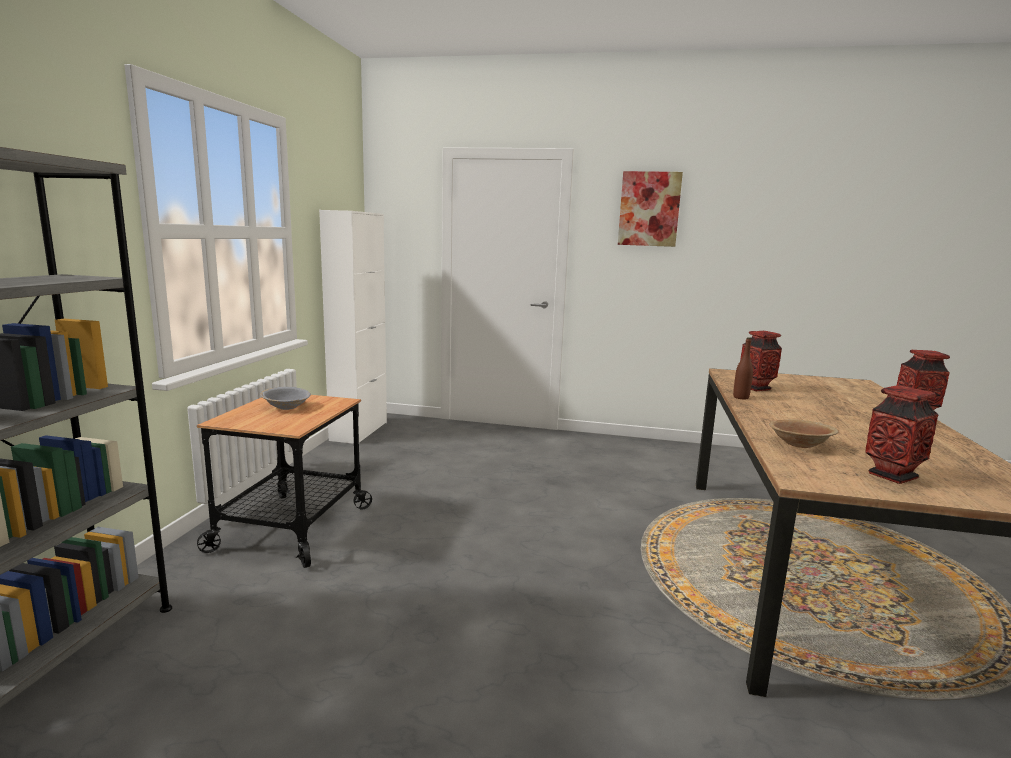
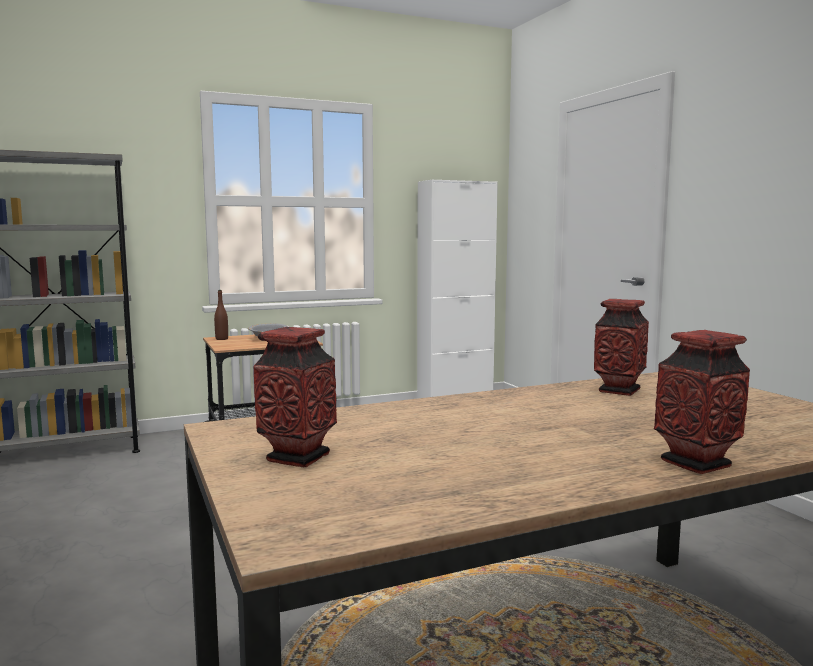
camera: 55 degrees right, 5 degrees down
picture [618,171,683,247] -> none
brown bottle [733,337,753,399] -> brown bottle moved to [214,290,228,340]
brown bowl [769,419,839,448] -> none

